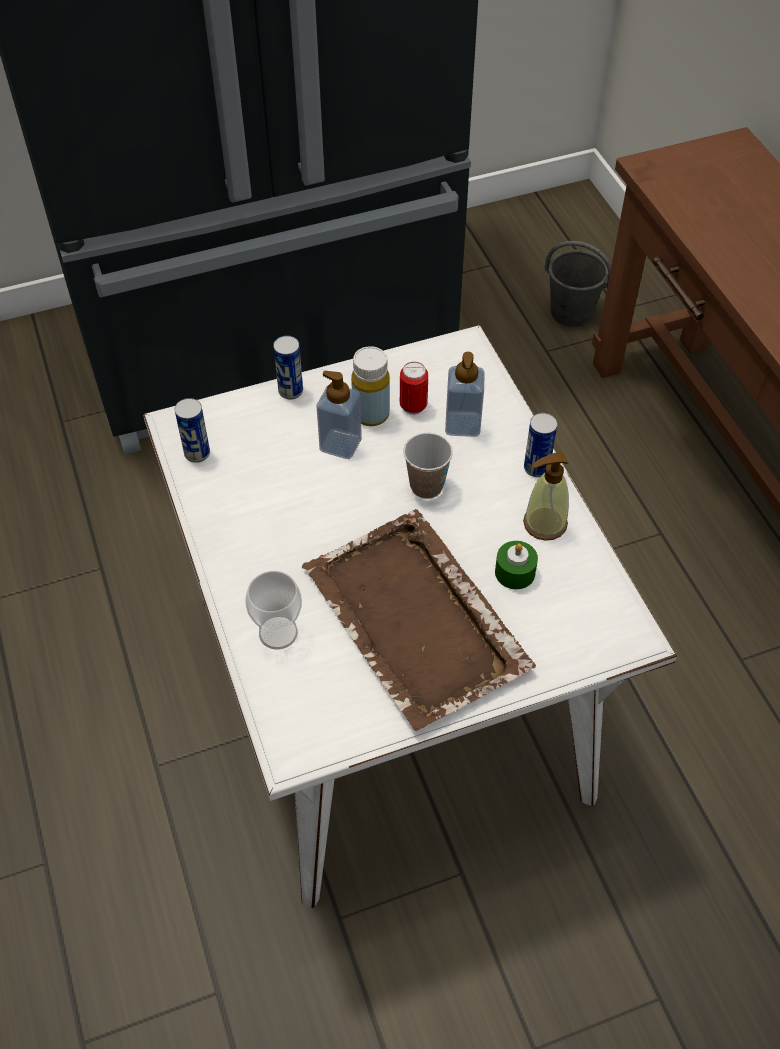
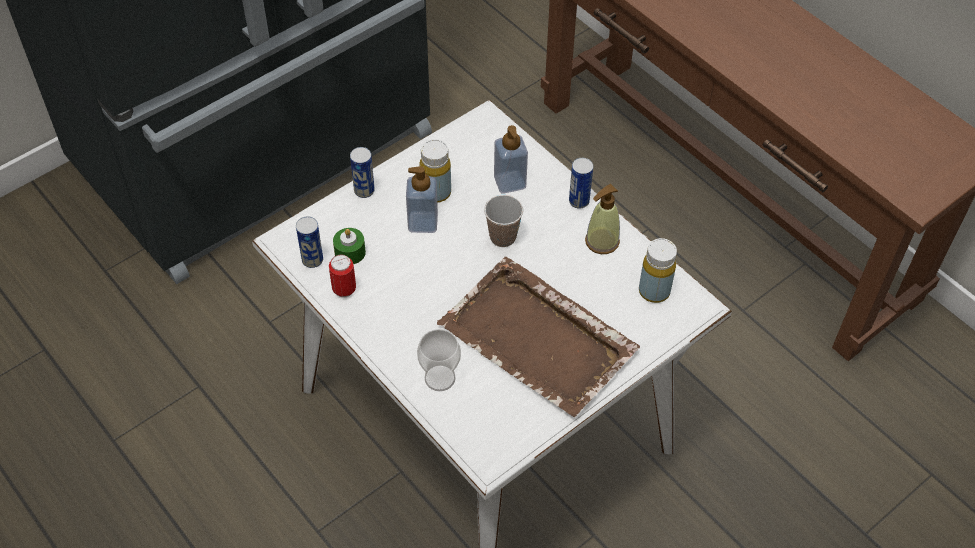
camera: 20 degrees left, 0 degrees up
can [400,362,428,415] -> can moved to [329,255,356,297]
green candle [495,541,538,589] -> green candle moved to [333,228,366,264]
grey bucket [545,241,611,327] -> none
none -> yellow bottle [639,238,677,303]

